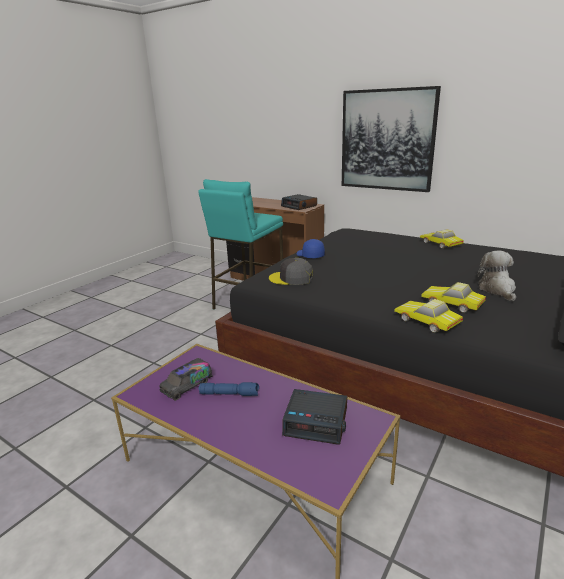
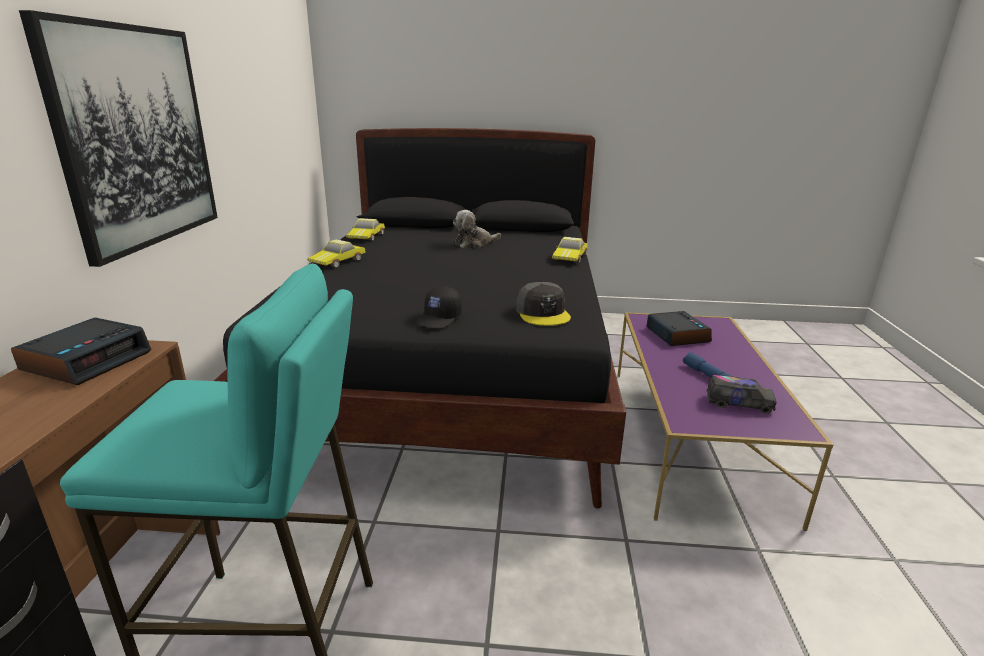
camera: 120 degrees left, 0 degrees up
blue cap [296,239,325,258] -> black cap [416,286,462,329]
toy car [421,282,486,313] -> toy car moved to [346,218,385,241]

